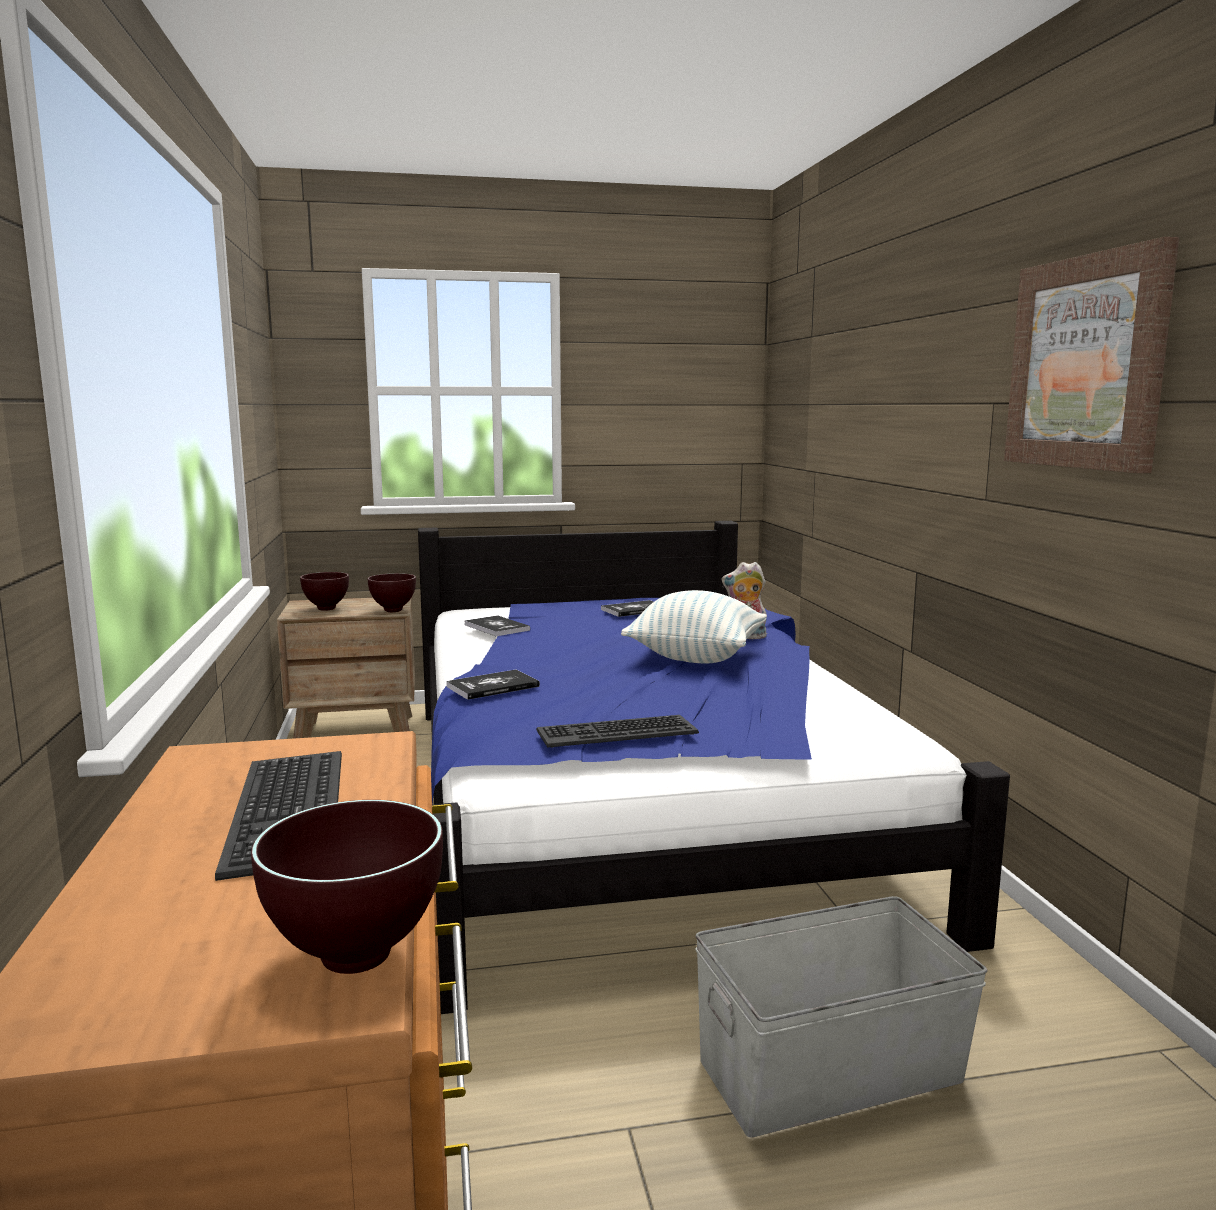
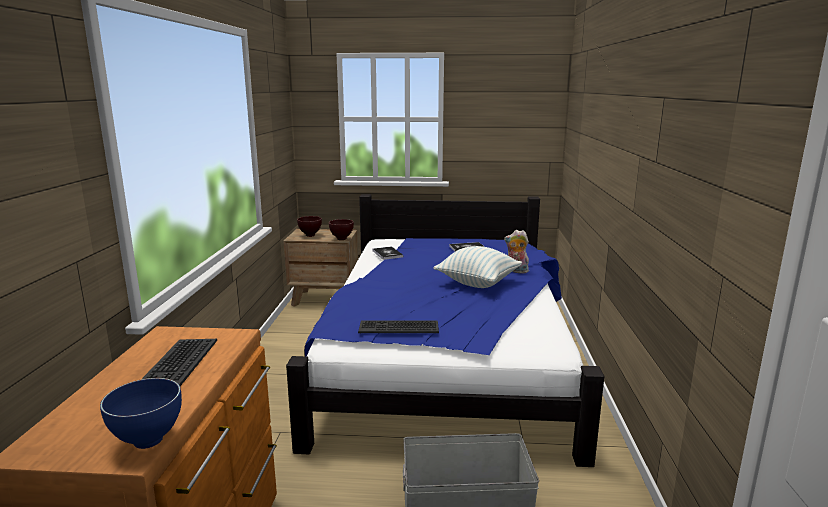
camera: 15 degrees right, 5 degrees up
brown bowl [251,800,443,974] -> blue bowl [100,378,182,449]
book [446,669,540,700] -> none
picture [1004,237,1179,473] -> none

